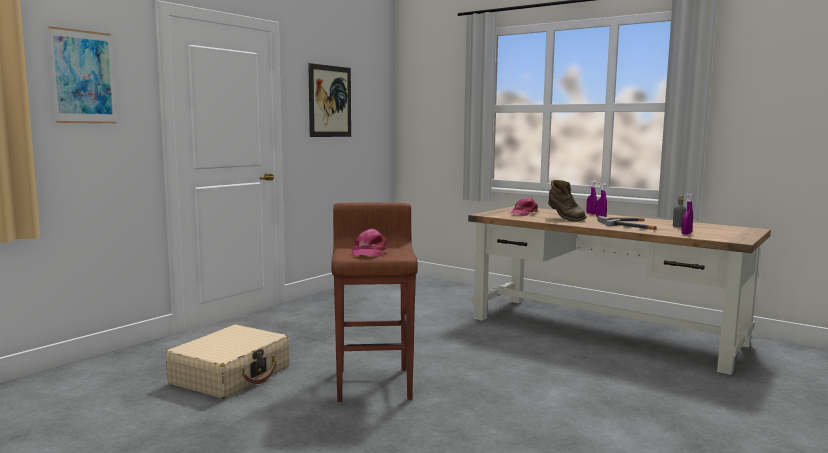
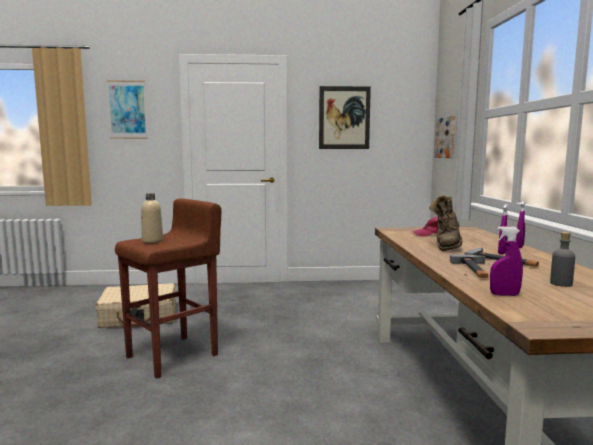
camera: 50 degrees right, 0 degrees up
pink cap [351,228,388,258] -> beige bottle [141,193,163,243]
none -> picture [434,116,456,158]

